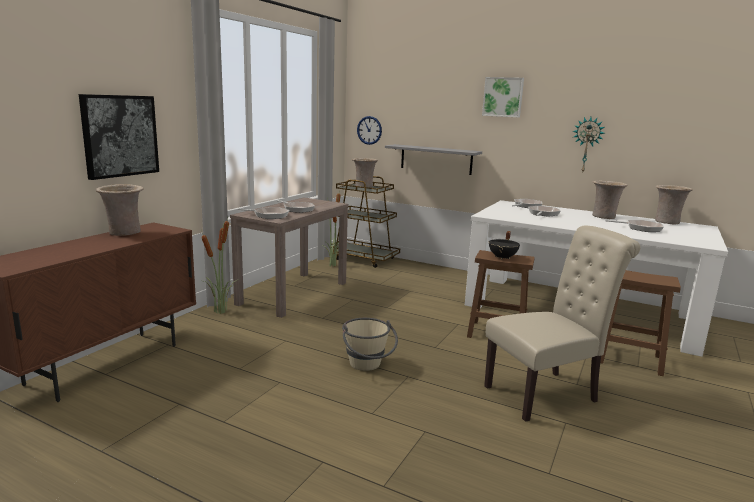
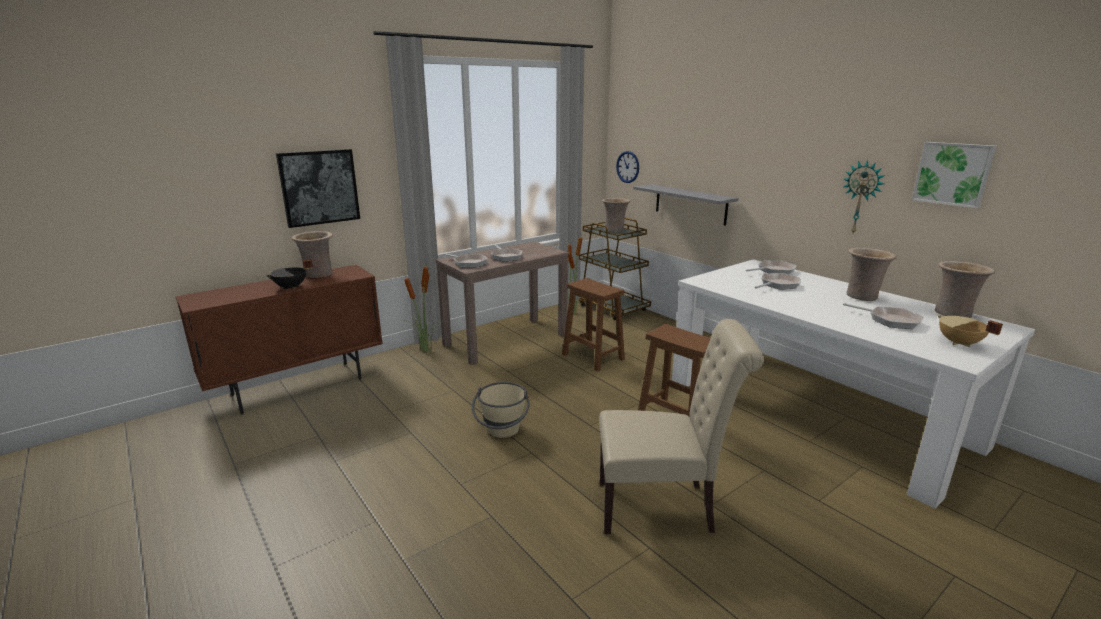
camera: 25 degrees right, 5 degrees up
picture [482,77,524,118] -> picture moved to [912,142,996,209]
black cooking pot [489,231,520,260] -> black cooking pot moved to [267,259,313,290]
brown stool [600,270,681,376] -> brown stool moved to [562,278,625,371]
none -> beige cooking pot [937,315,1003,347]

